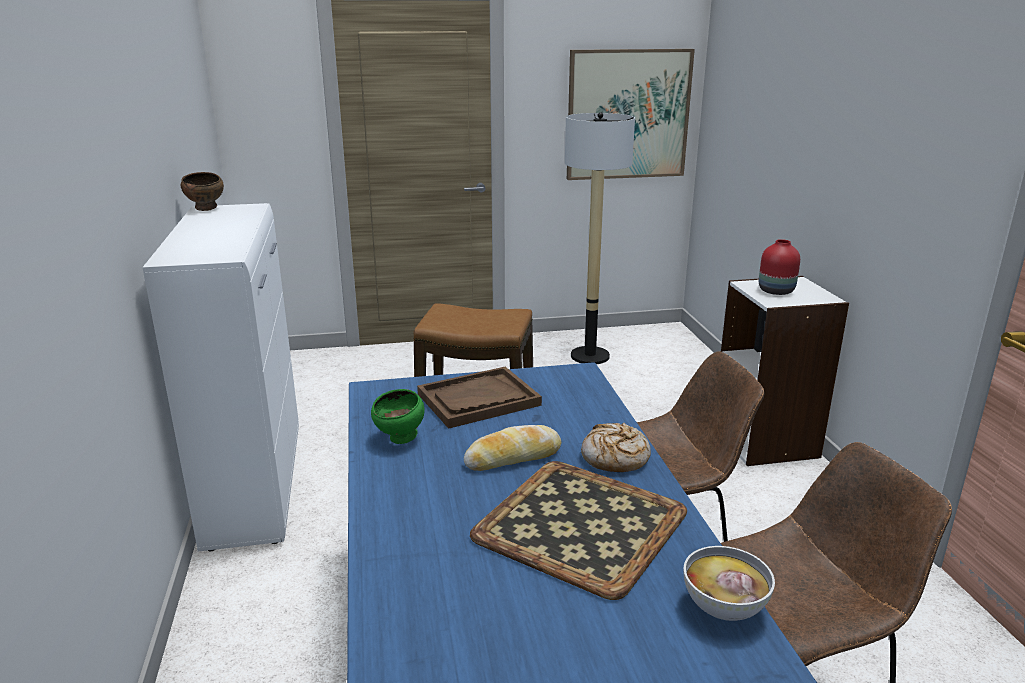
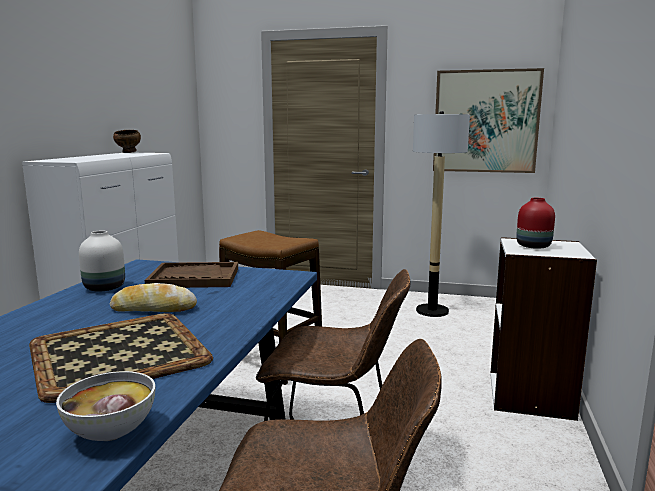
camera: 25 degrees right, 10 degrees down
green bowl [371,389,424,444] -> white vase [79,230,125,291]
bread [581,423,651,472] -> none

